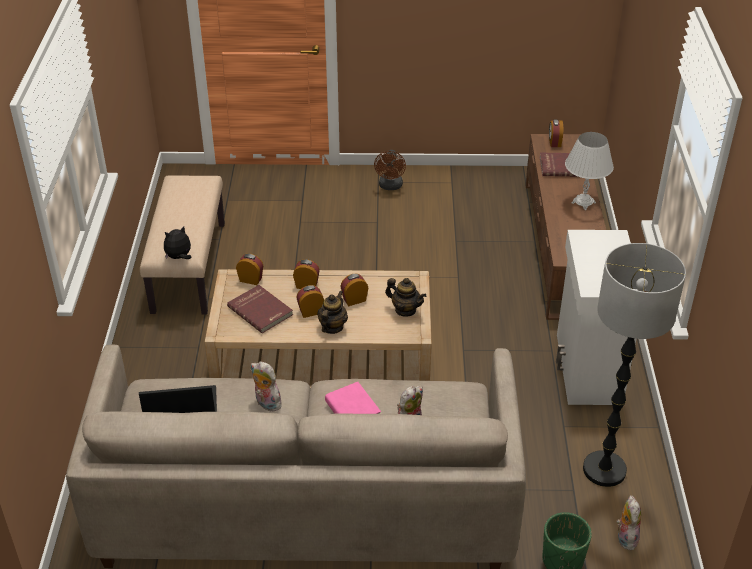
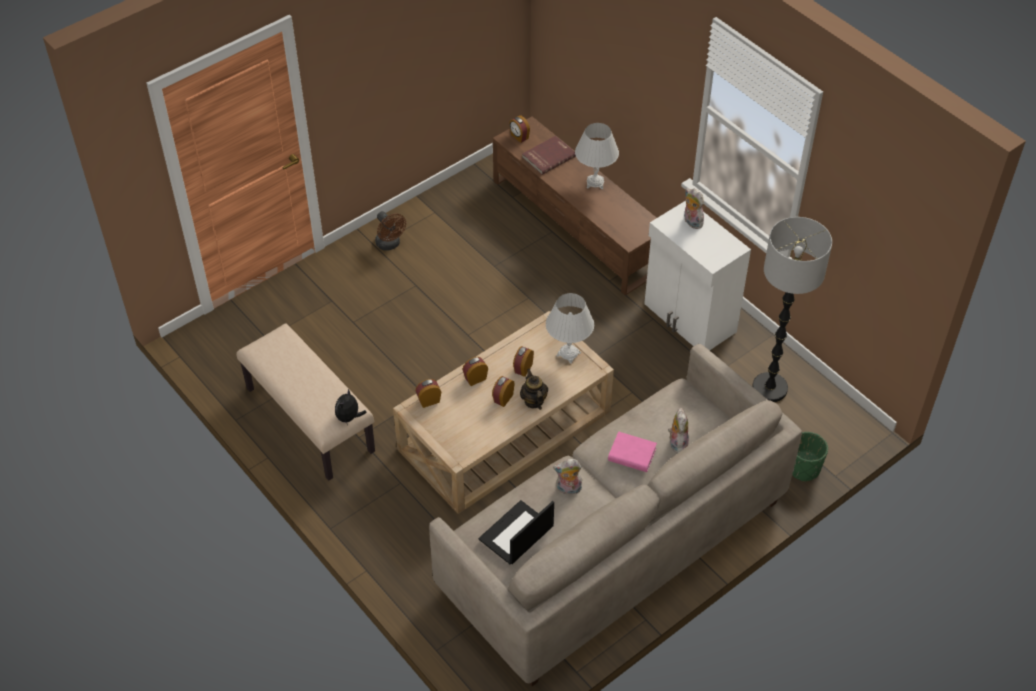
camera: 40 degrees left, 10 degrees up
red book [227,285,293,333] -> none
teapot [385,278,426,317] -> white table lamp [546,293,594,364]
plush toy [616,495,641,550] -> plush toy moved to [684,188,705,229]

